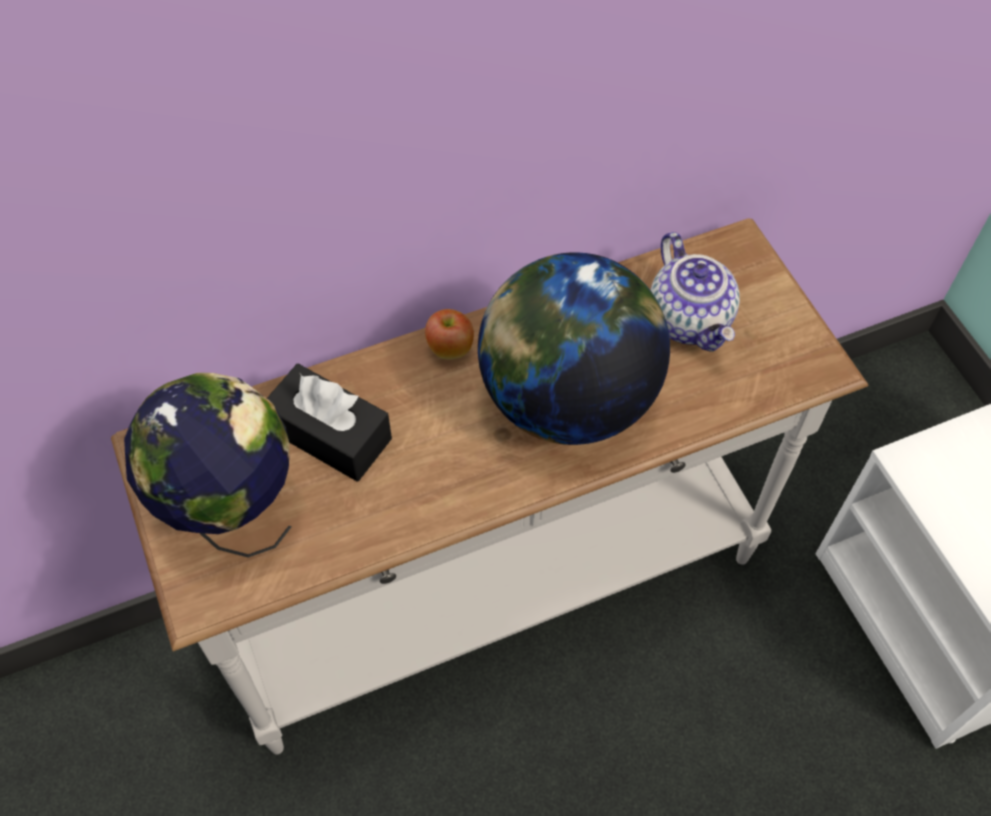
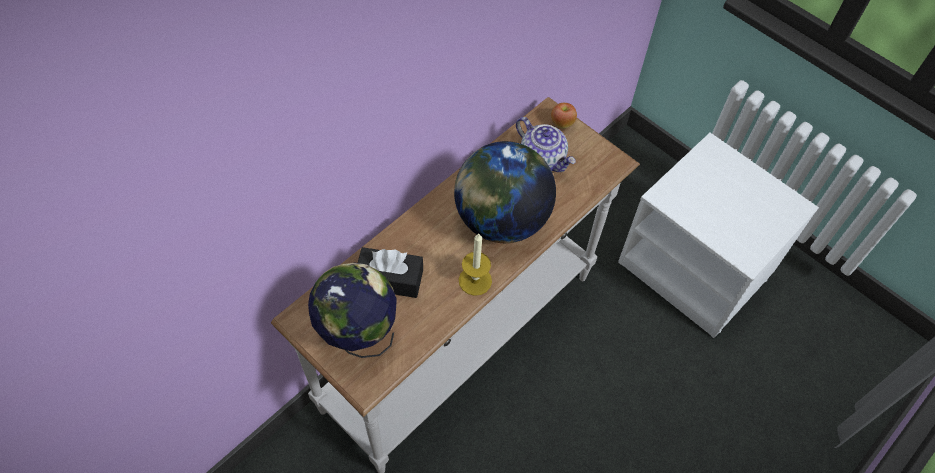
camera: 25 degrees left, 0 degrees up
apple [425,309,474,360] -> apple moved to [551,103,577,129]
none -> candle [459,234,492,296]

